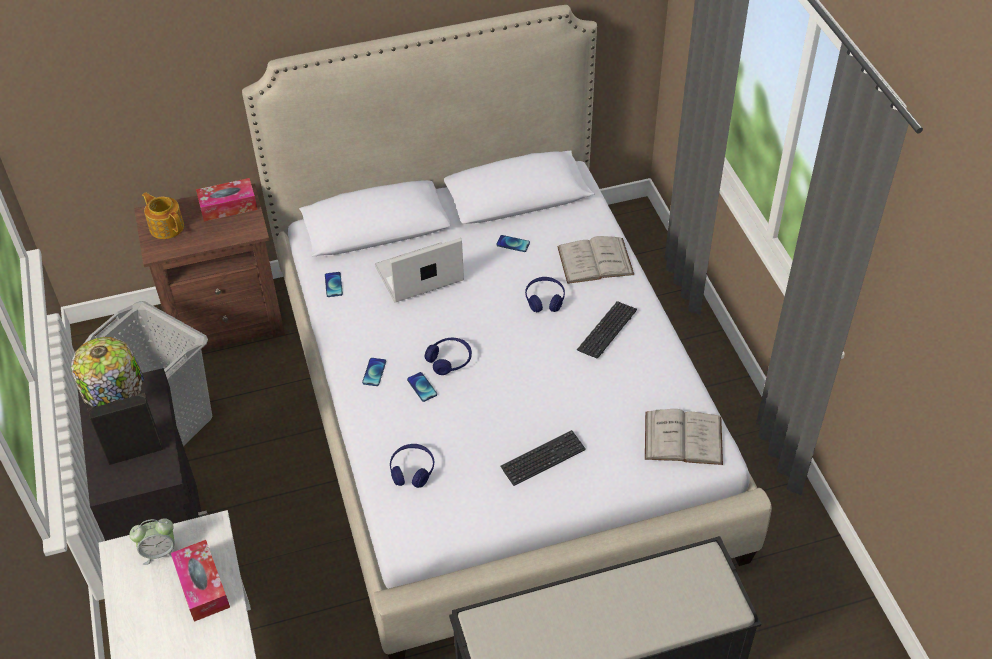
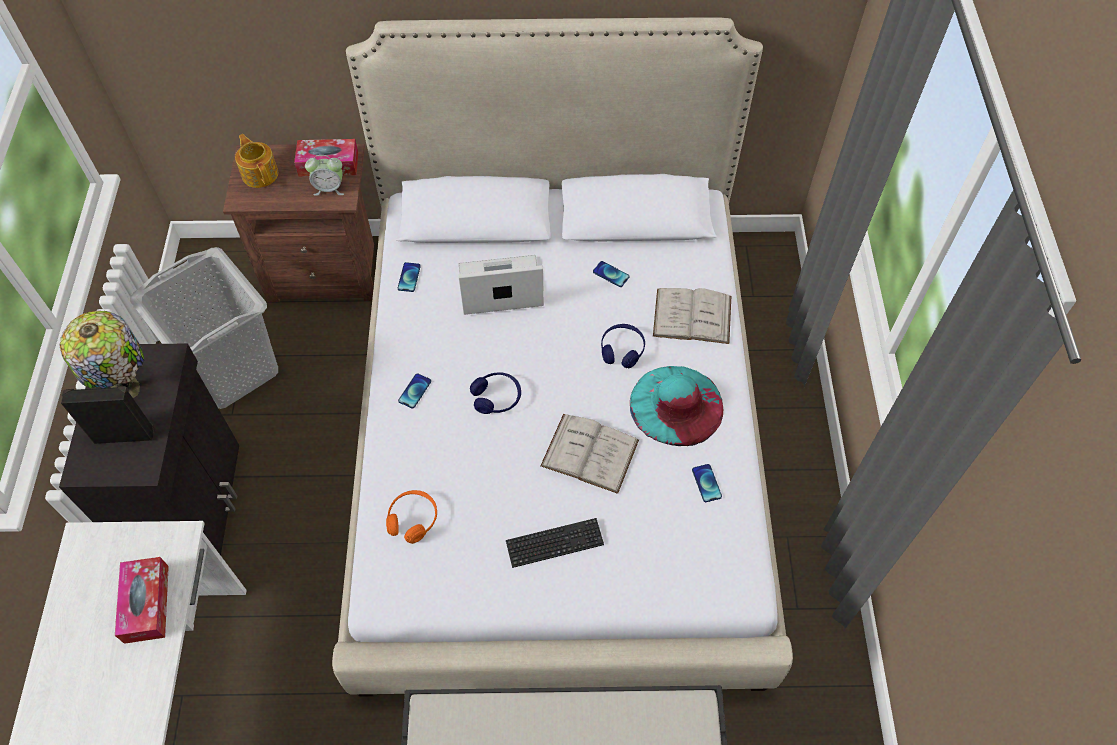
camera: 15 degrees right, 10 degrees up
alarm clock [129,518,174,565] -> alarm clock moved to [305,155,344,196]
blue headphones [390,444,434,488] -> orange headphones [386,490,437,544]
phone [407,372,437,402] -> phone moved to [692,464,722,502]
keyboard [577,301,637,359] -> turquoise hat [630,366,724,446]
white book [645,409,723,465] -> white book moved to [541,414,639,494]

